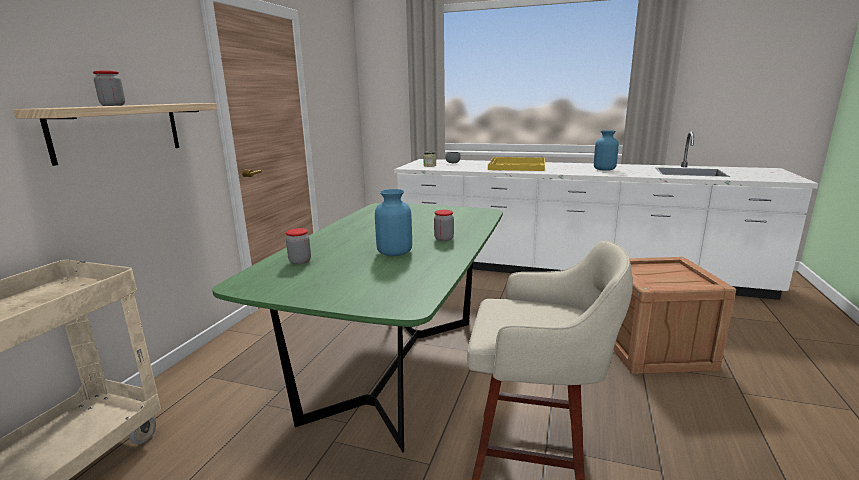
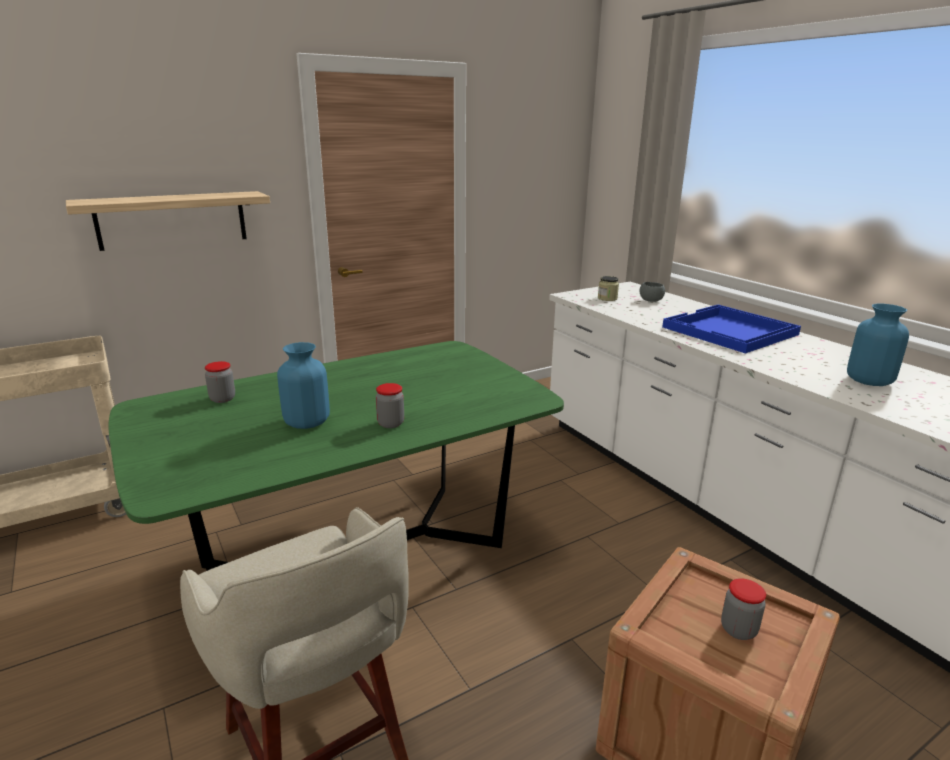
camera: 40 degrees right, 5 degrees up
jar [93,71,125,106] -> jar moved to [721,578,766,640]
yellow tray [488,157,545,171] -> blue tray [662,305,801,354]

